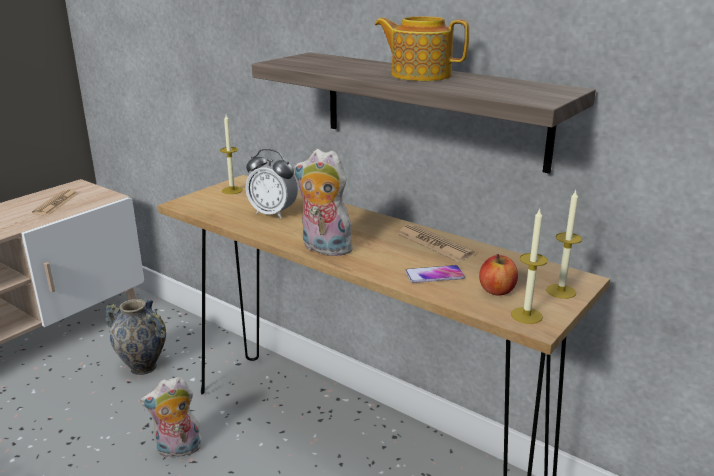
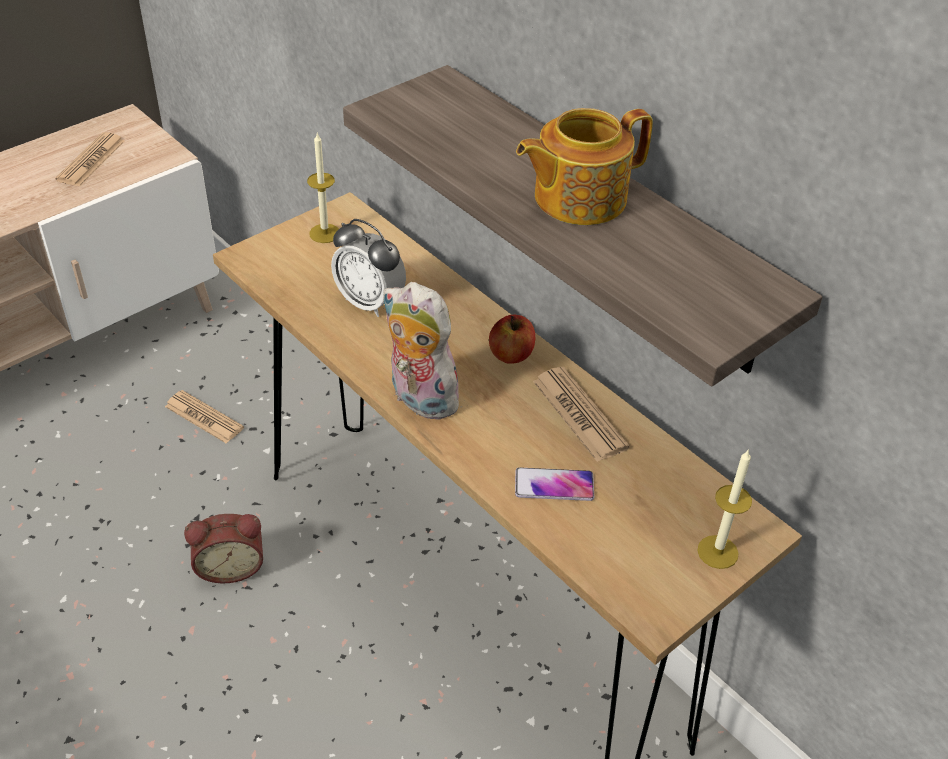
camera: 10 degrees right, 20 degrees up
vase [105,299,166,375] -> newspaper [165,390,244,443]
plush toy [140,377,202,458] -> alarm clock [184,514,263,583]
teapot [375,16,469,81] -> teapot turned 60 degrees counterclockwise [516,108,653,225]
apple [479,254,518,296] -> apple moved to [489,314,535,364]
candle [511,209,548,324] -> none

